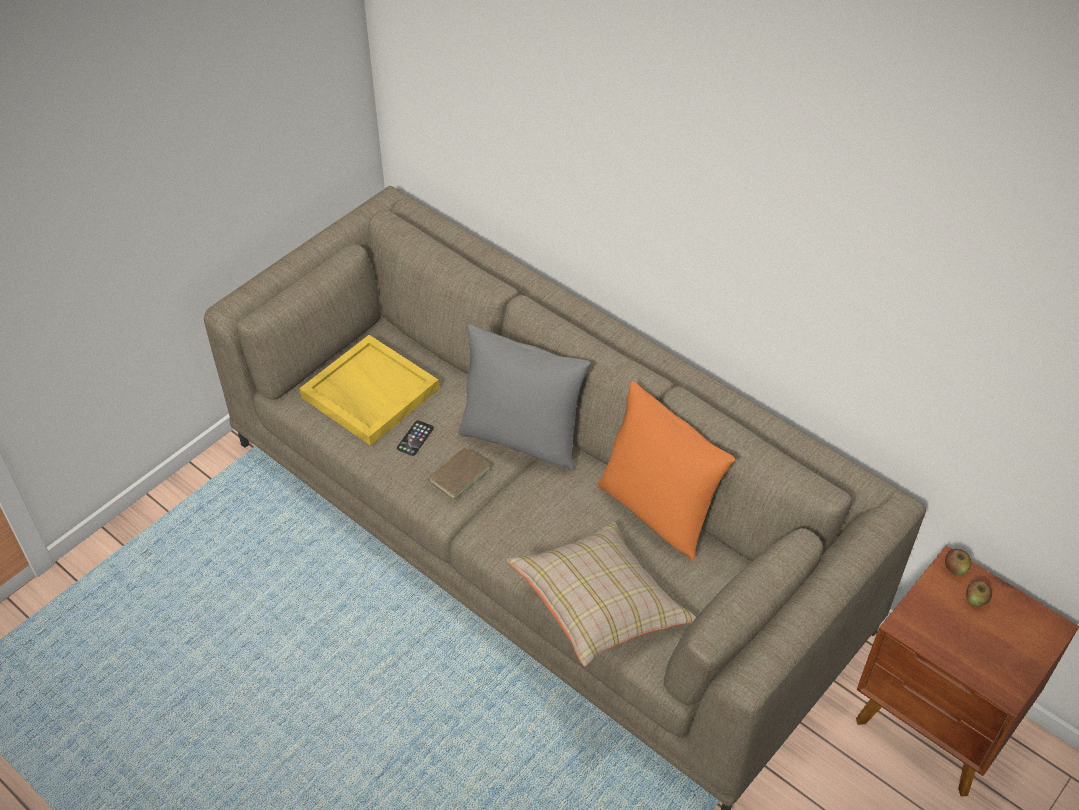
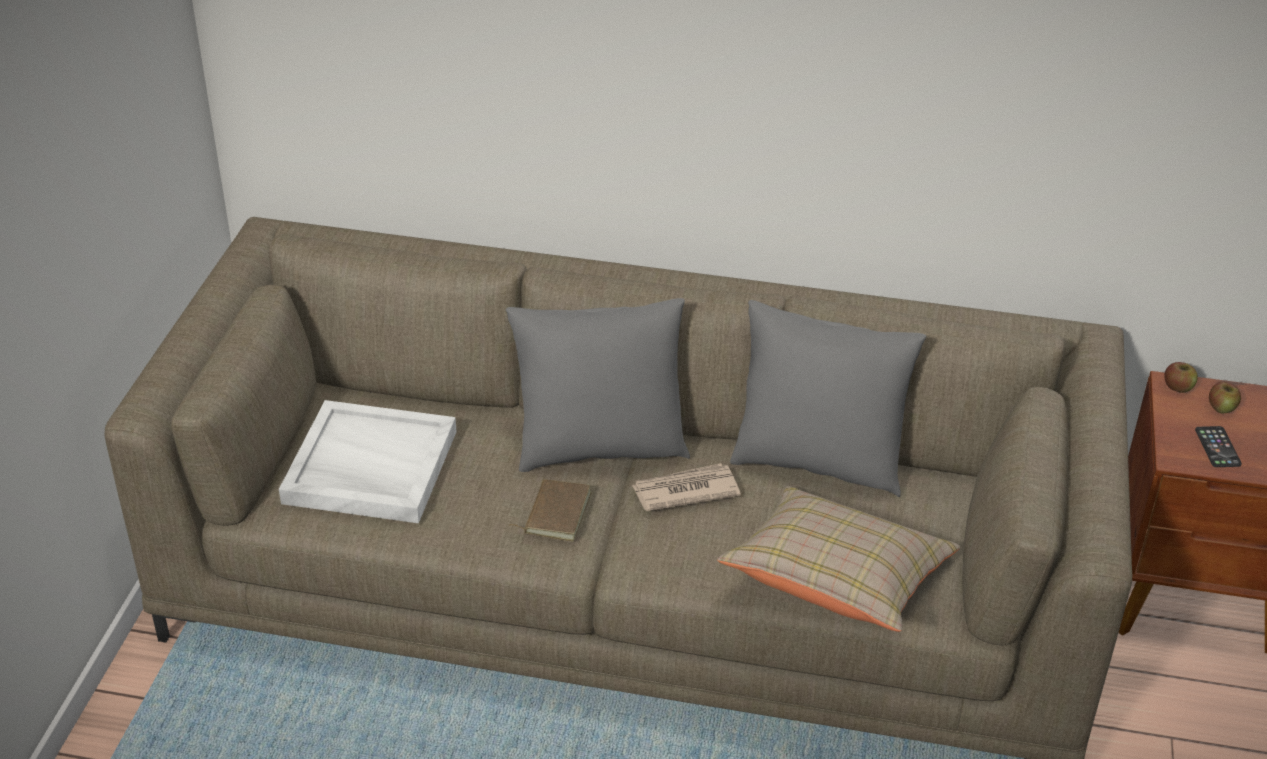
camera: 30 degrees left, 10 degrees down
yellow tray [300,335,439,446] -> white tray [279,400,456,523]
phone [397,420,434,456] -> phone moved to [1195,426,1242,467]
orange pillow [598,382,735,562] -> grey pillow [730,300,926,497]
none -> newspaper [631,463,741,511]

